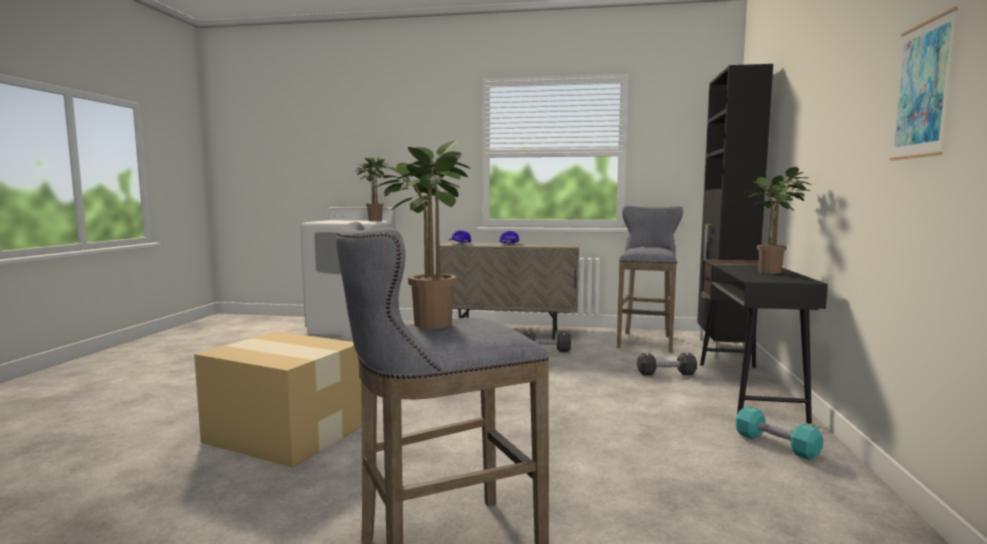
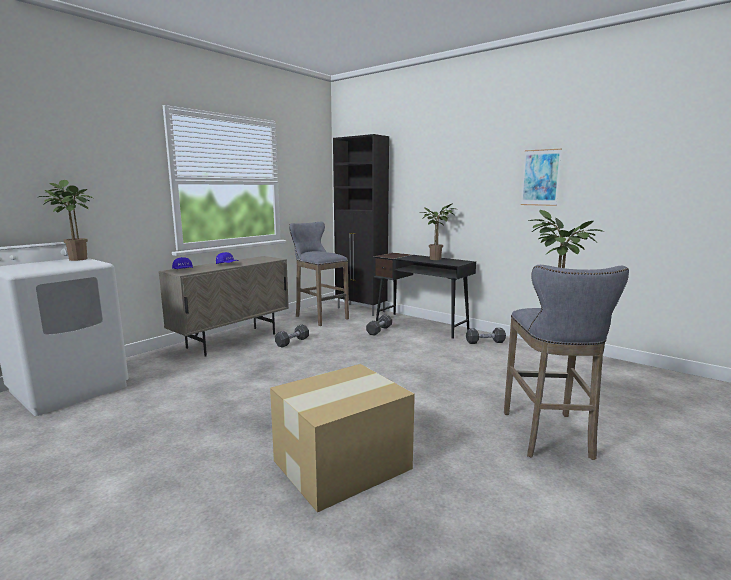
camera: 60 degrees left, 5 degrees up
turquoise dumbbell [735,406,823,460] -> black dumbbell [466,328,506,344]

